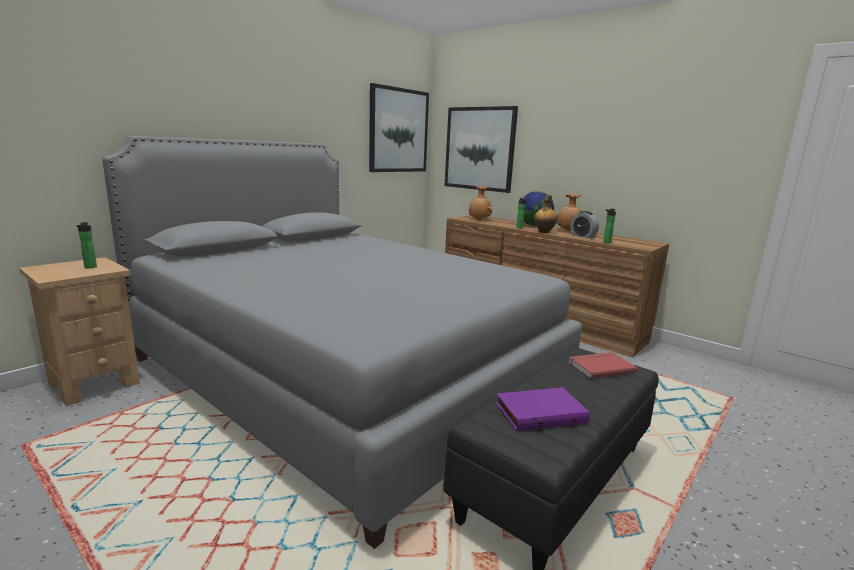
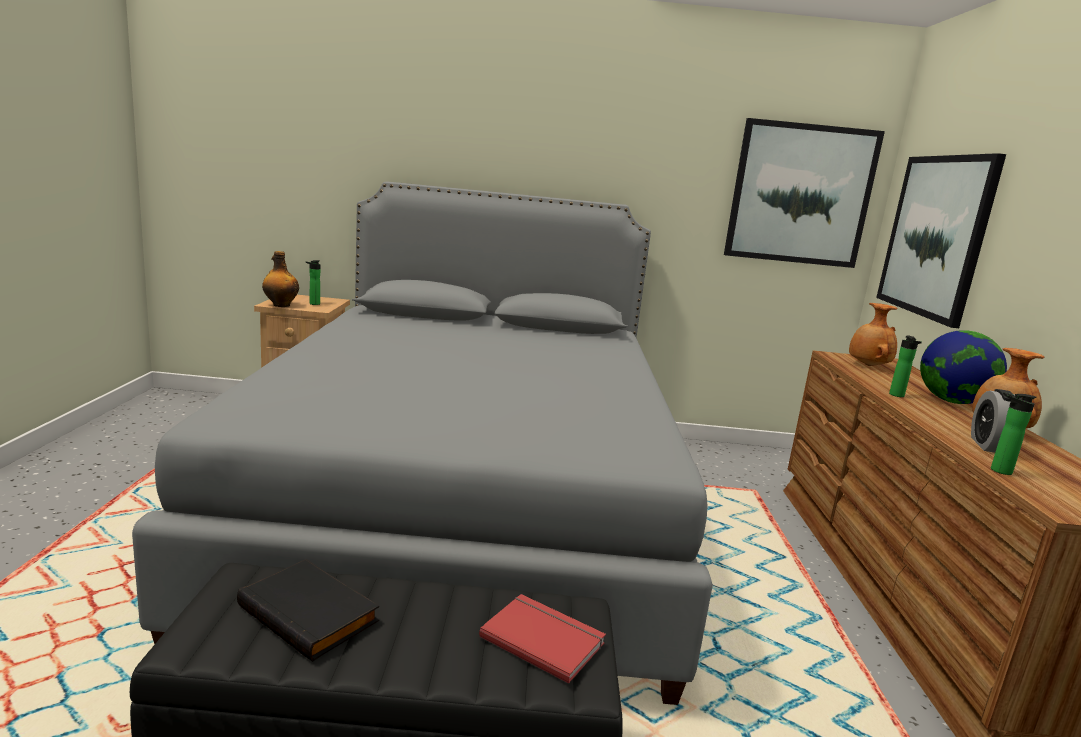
camera: 50 degrees right, 0 degrees up
purple book [496,387,590,431] -> black book [237,559,379,662]
bottle [534,195,558,233] -> bottle moved to [262,251,299,307]

